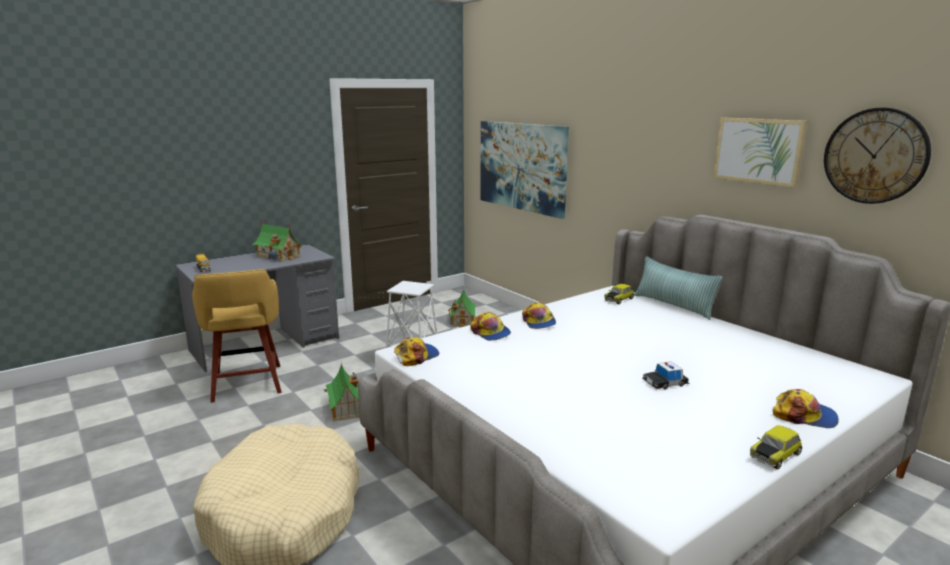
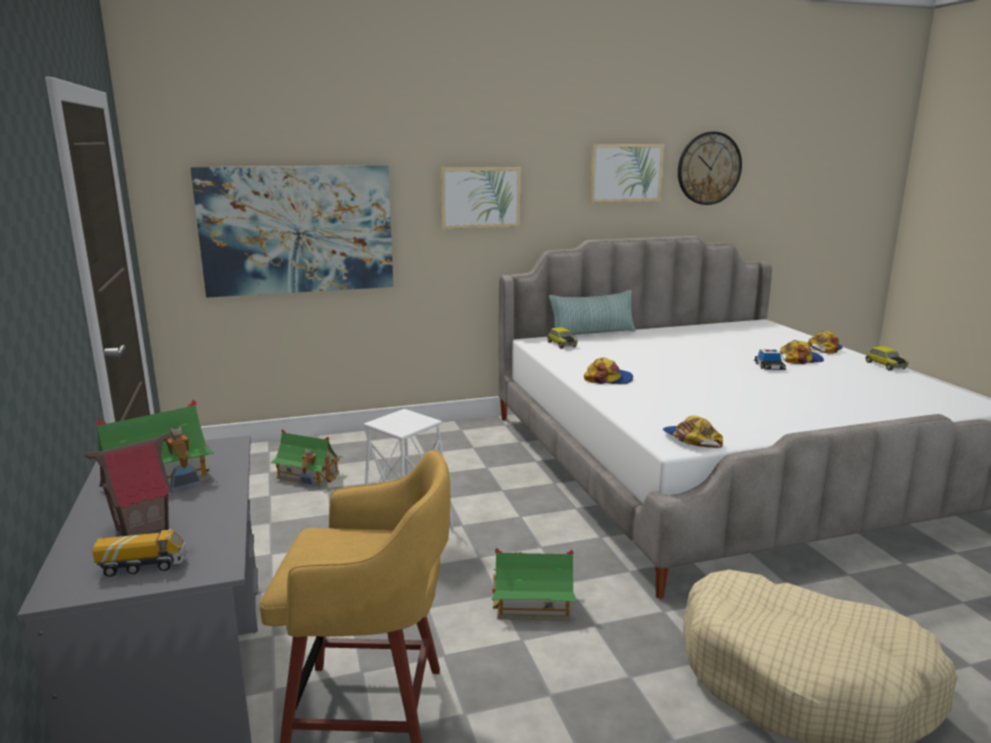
camera: 70 degrees left, 0 degrees up
cap [470,312,511,341] -> cap moved to [780,340,824,364]
none -> toy house [84,433,173,536]
none -> picture [440,167,521,229]

